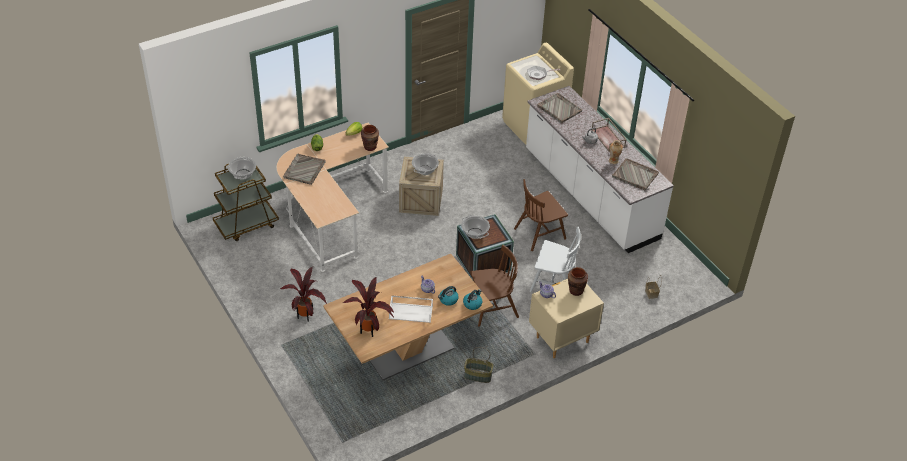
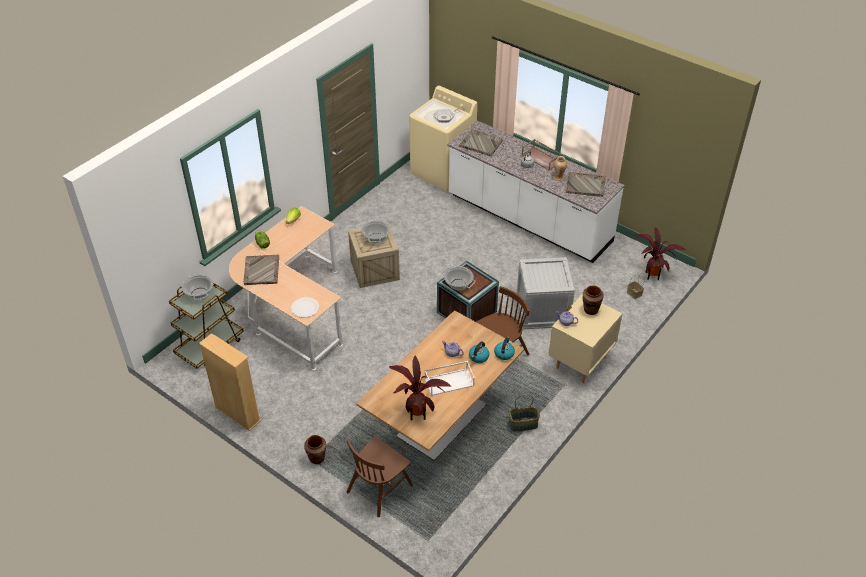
camera: 20 degrees left, 0 degrees up
potted plant [279,267,327,322] -> potted plant moved to [635,227,687,280]
brown vase [361,125,379,151] -> brown vase moved to [304,435,326,464]
brown chair [514,179,568,251] -> brown chair moved to [346,436,413,517]
white chair [530,227,581,292] -> crate [517,257,575,329]
none -> beige bookcase [199,333,261,431]
none -> white plate [291,297,319,318]

